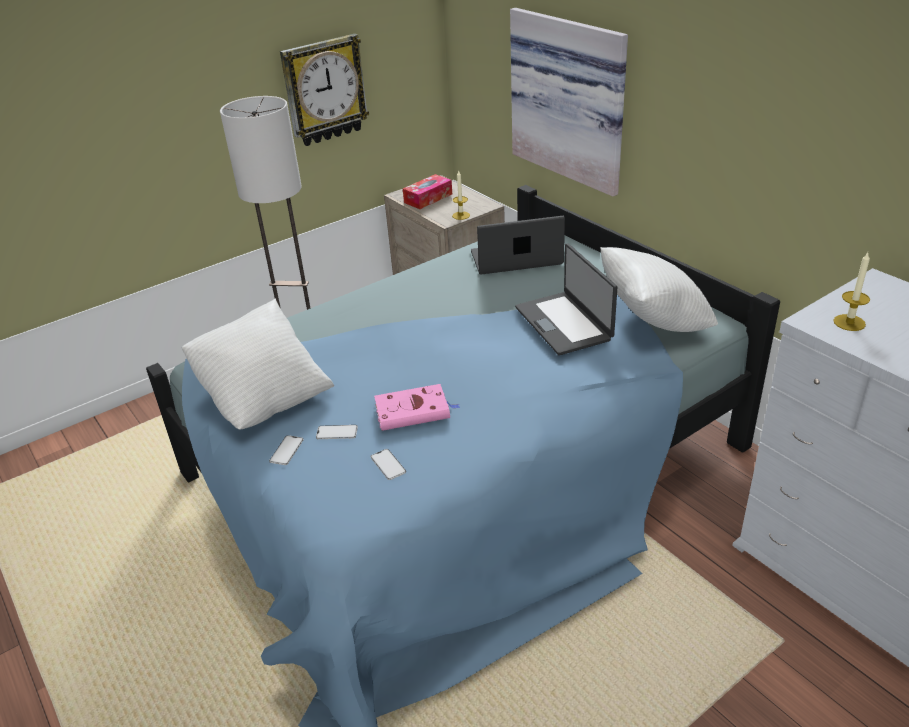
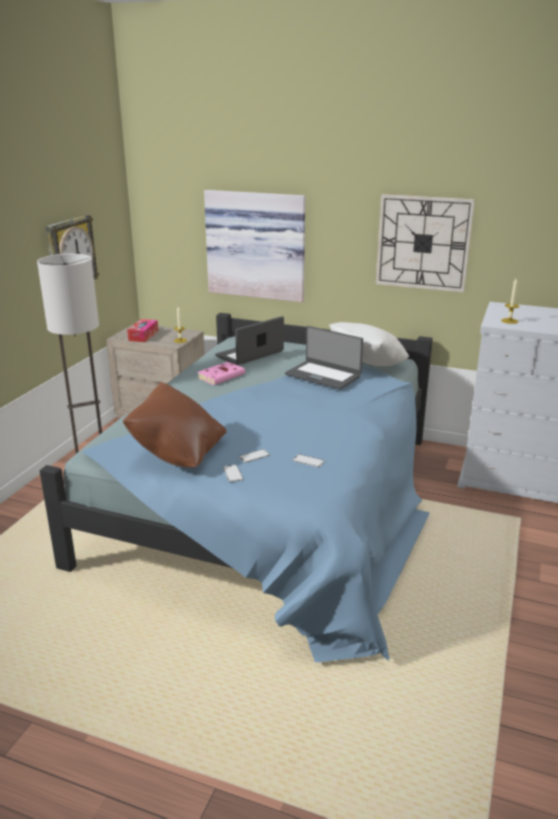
camera: 35 degrees left, 10 degrees down
white pillow [181,298,334,429] -> brown pillow [123,382,227,468]
pink book [374,384,461,431] -> pink book moved to [197,362,245,385]
none -> wall clock [376,194,475,293]

